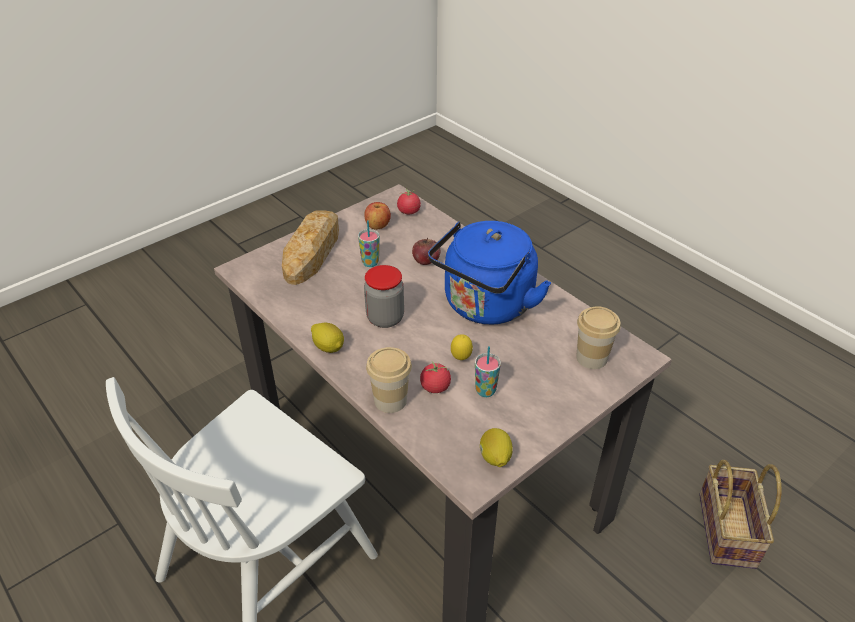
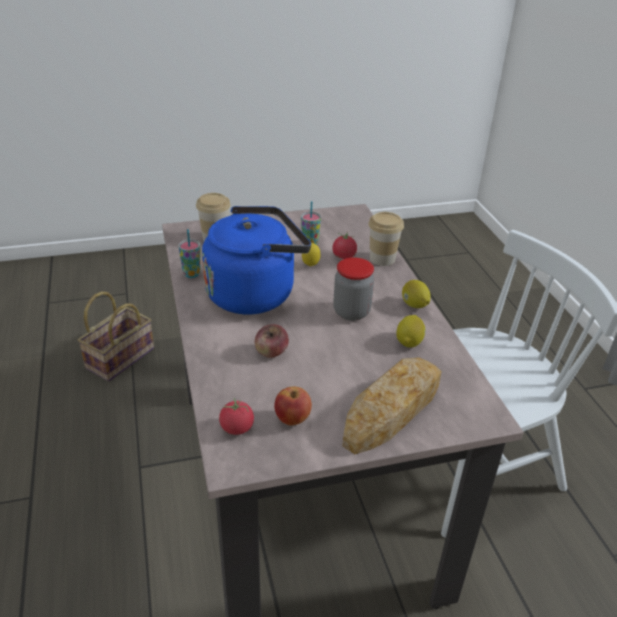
camera: 155 degrees left, 5 degrees down
cup [358,220,380,267] -> cup moved to [178,229,201,278]
lemon [480,428,513,467] -> lemon moved to [396,315,426,348]

